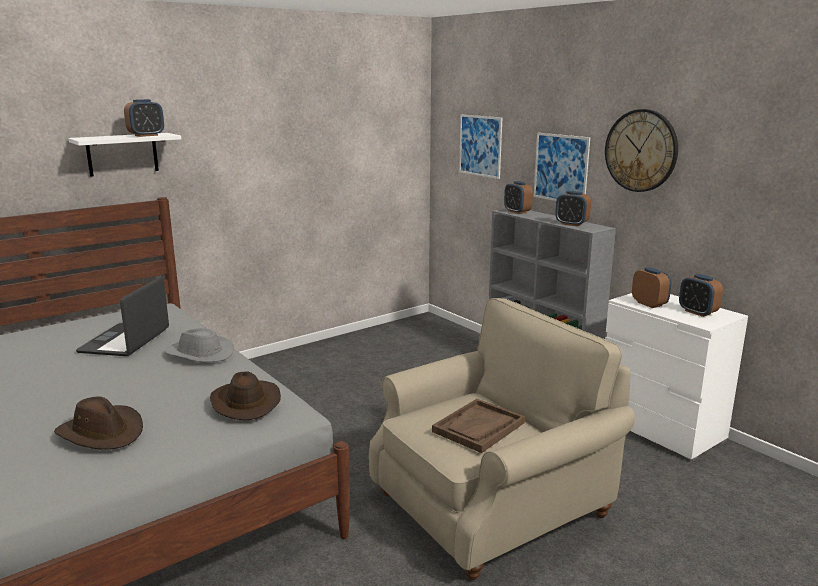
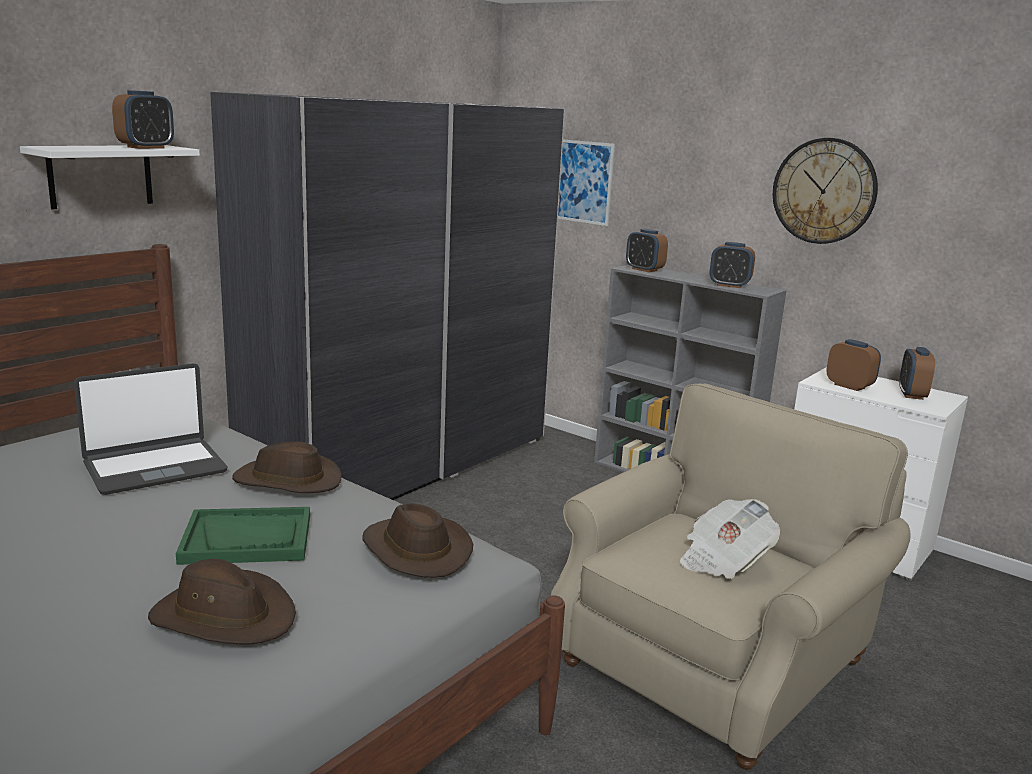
camera: 15 degrees left, 0 degrees up
laptop [76,277,169,356] -> laptop turned 120 degrees counterclockwise [74,363,227,495]
grey hat [164,328,234,362] -> brown hat [232,442,342,493]
brown tray [432,399,525,453] -> newspaper [680,499,780,579]
picture [534,133,590,201] -> none
alarm clock [679,274,723,317] -> alarm clock turned 60 degrees clockwise [899,347,935,400]
none -> green tray [176,507,310,565]
none -> grey wardrobe [210,92,565,500]

